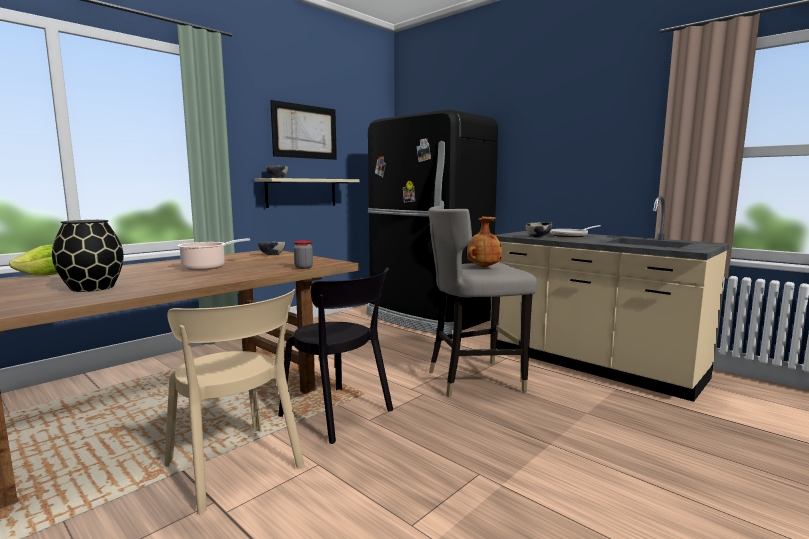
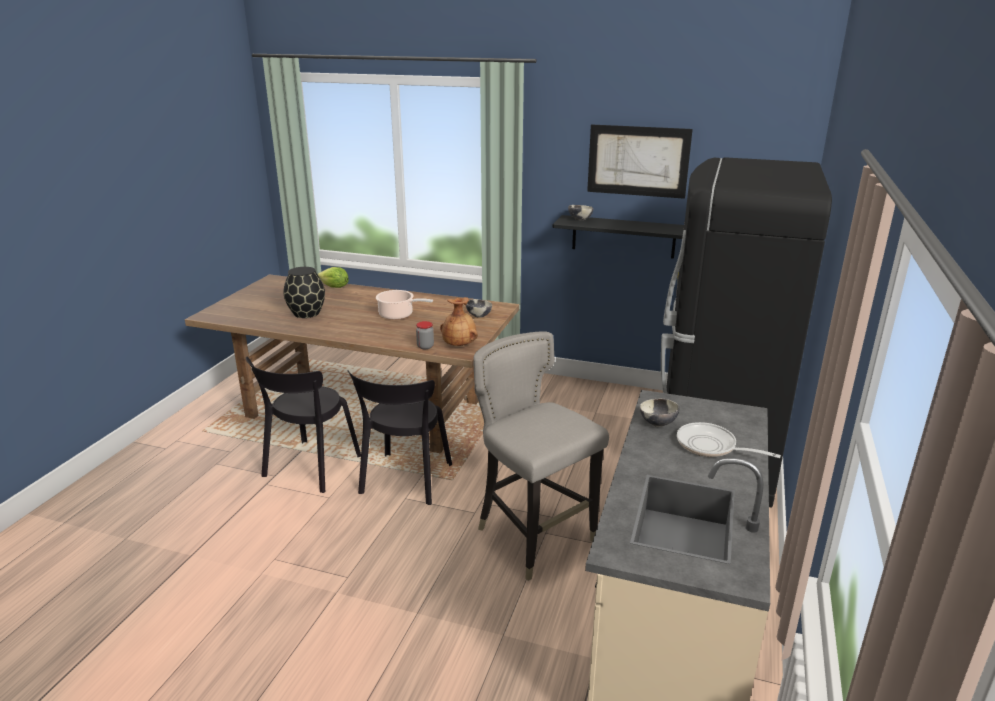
camera: 65 degrees right, 15 degrees up
beige chair [164,289,305,514] -> black chair [246,357,361,493]
beige shelf [255,178,360,208] -> black shelf [552,215,684,259]
brown vase [467,217,502,268] -> brown vase moved to [440,297,478,346]

